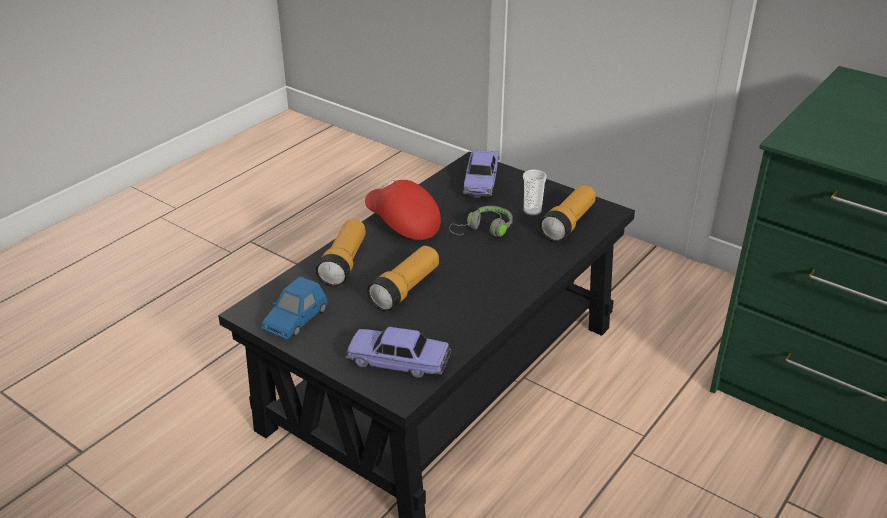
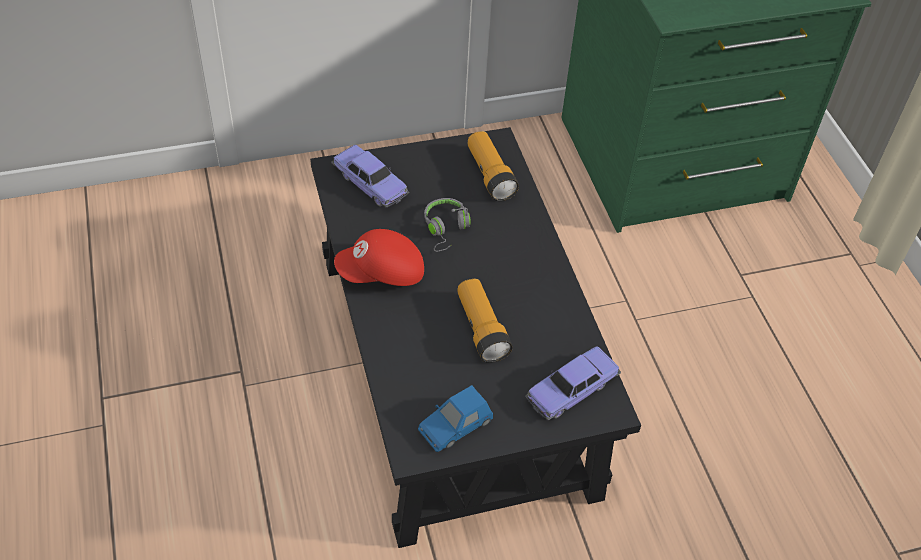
camera: 55 degrees left, 15 degrees up
blue toy car [262,276,328,340] -> blue toy car turned 75 degrees clockwise [418,385,493,452]
flashlight [316,219,366,287] -> none
cup [523,170,547,215] -> none

